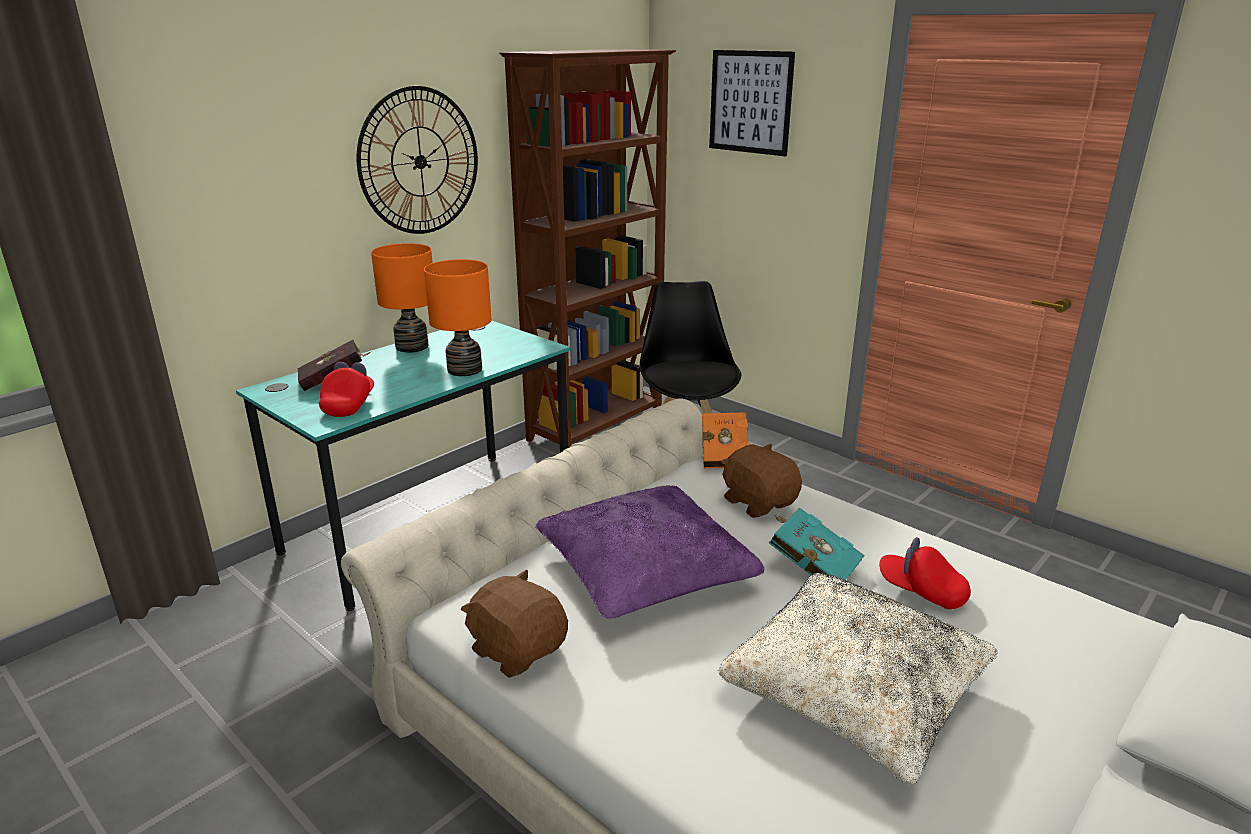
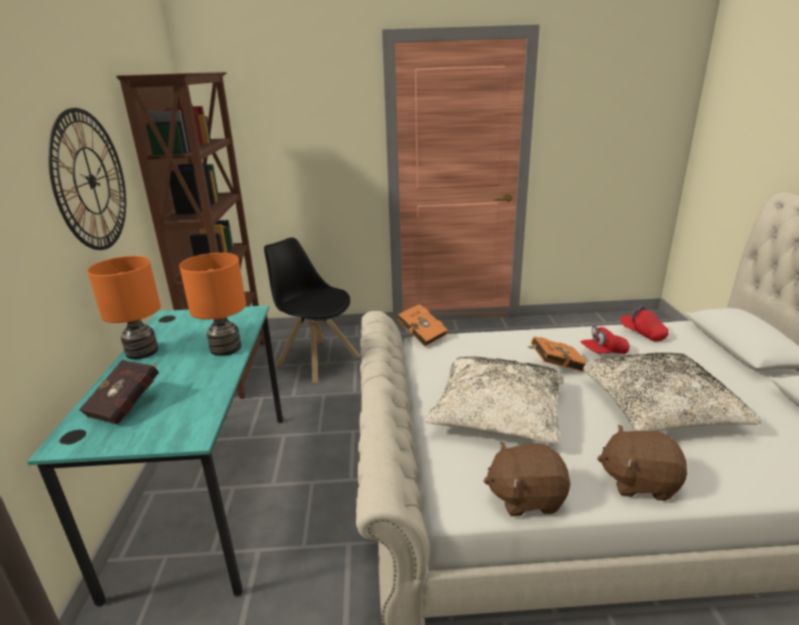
camera: 45 degrees left, 0 degrees up
red cap [319,362,374,417] -> red cap moved to [620,305,669,342]
purple pillow [535,485,764,619] -> beige pillow [424,357,563,443]
picture [709,50,795,157] -> none
brown plush toy [722,444,802,518] -> brown plush toy moved to [597,425,687,501]
turquoise book [769,507,865,580] -> orange book [528,336,587,372]

